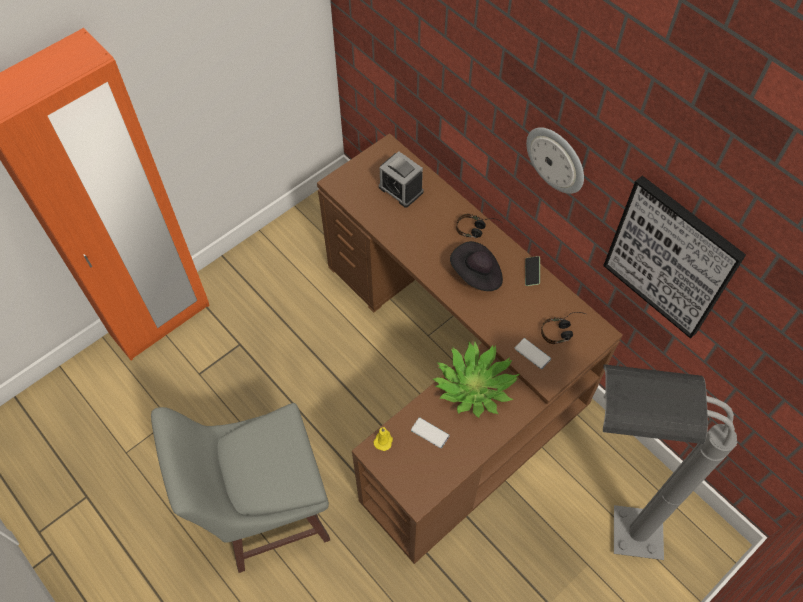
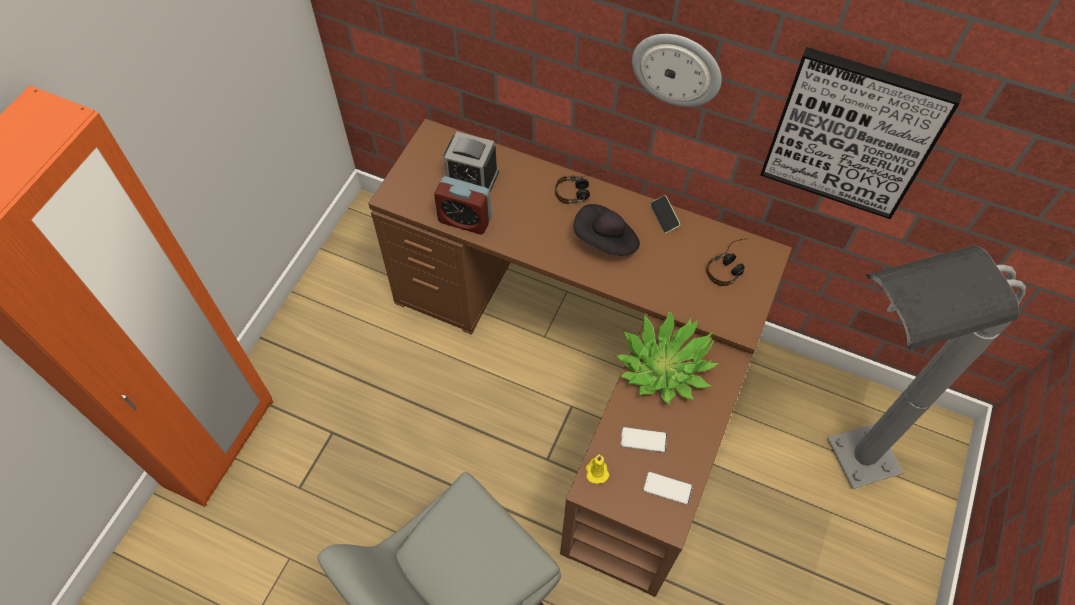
camera: 25 degrees left, 0 degrees up
phone [515,338,551,369] -> phone moved to [643,472,693,505]
none -> alarm clock [434,176,491,234]

